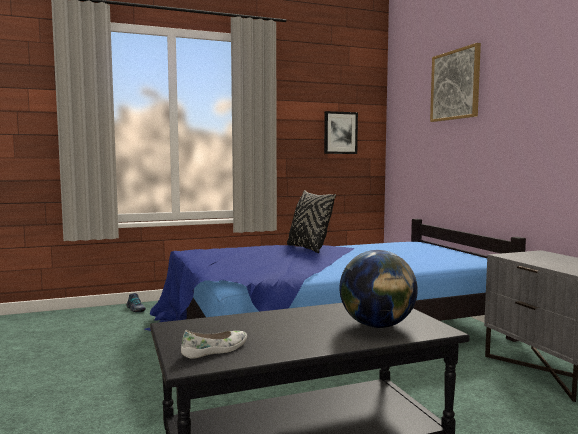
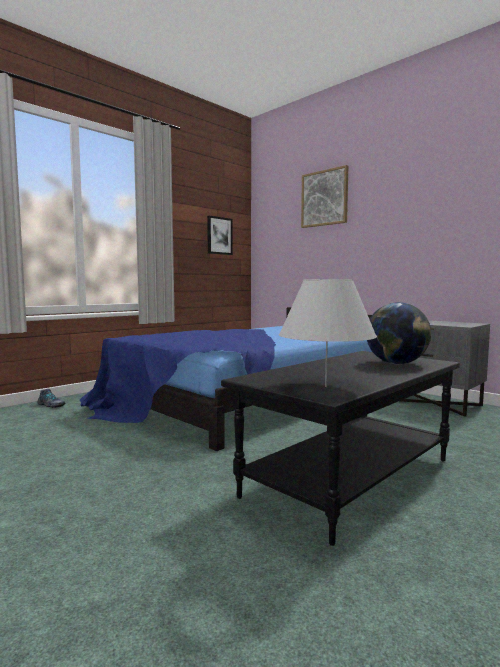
camera: 25 degrees left, 0 degrees up
white shoe [181,330,247,359] -> white table lamp [279,279,377,387]
black pillow [287,190,336,253] -> none

